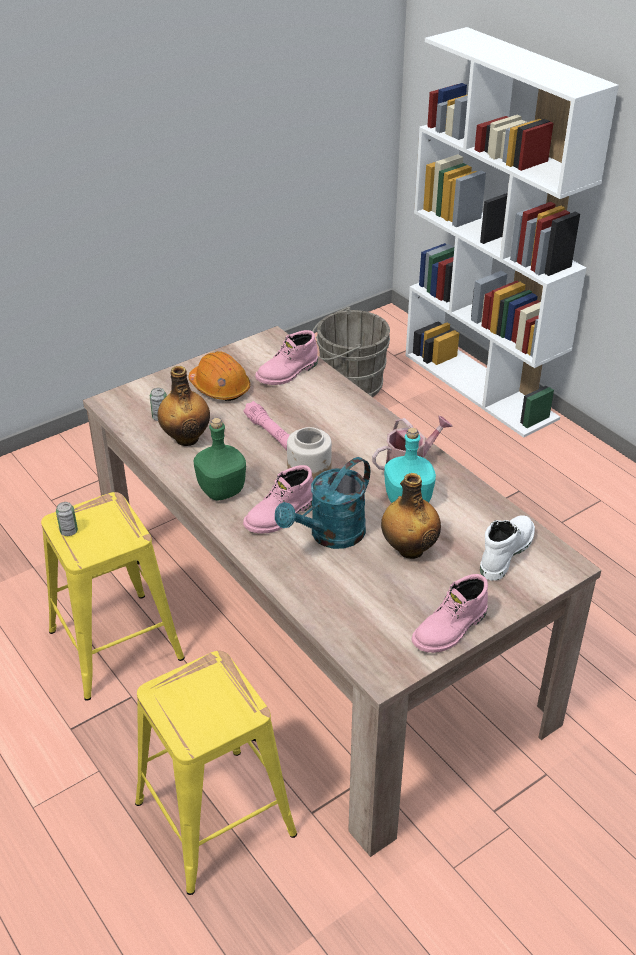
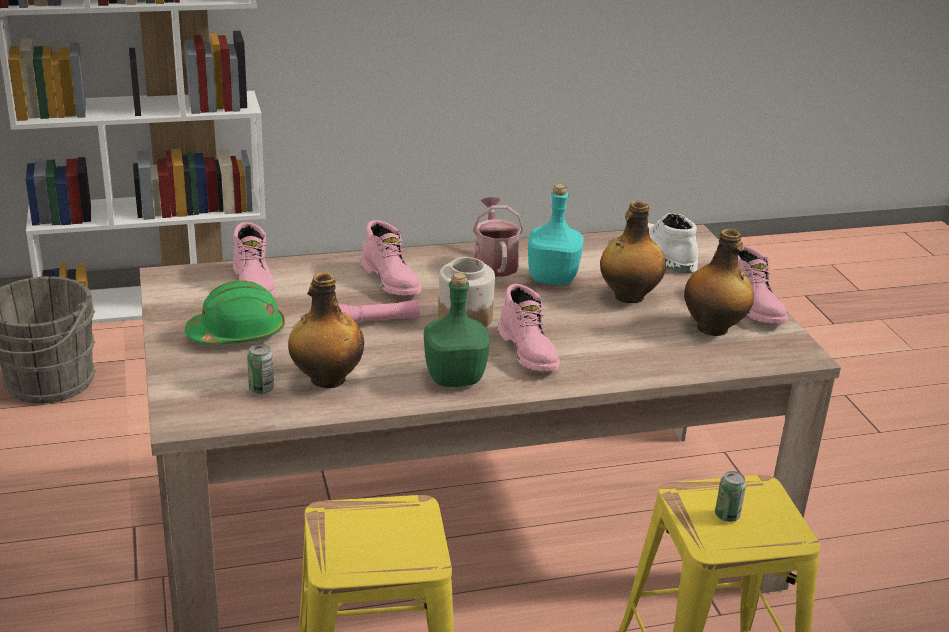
camera: 70 degrees left, 10 degrees down
can [56,502,78,536] -> can moved to [715,471,746,522]
orange hard hat [188,351,250,401] -> green hard hat [185,280,285,344]
turquoise watering can [275,457,370,549] -> none
none -> pink boot [361,220,421,295]
none -> bottle [684,229,754,336]

